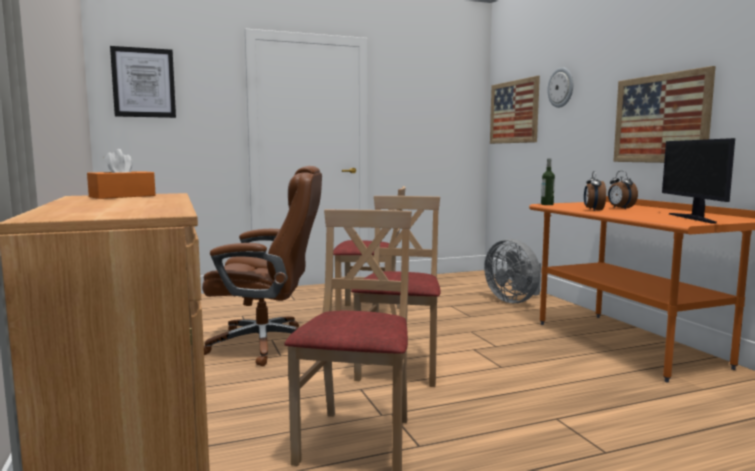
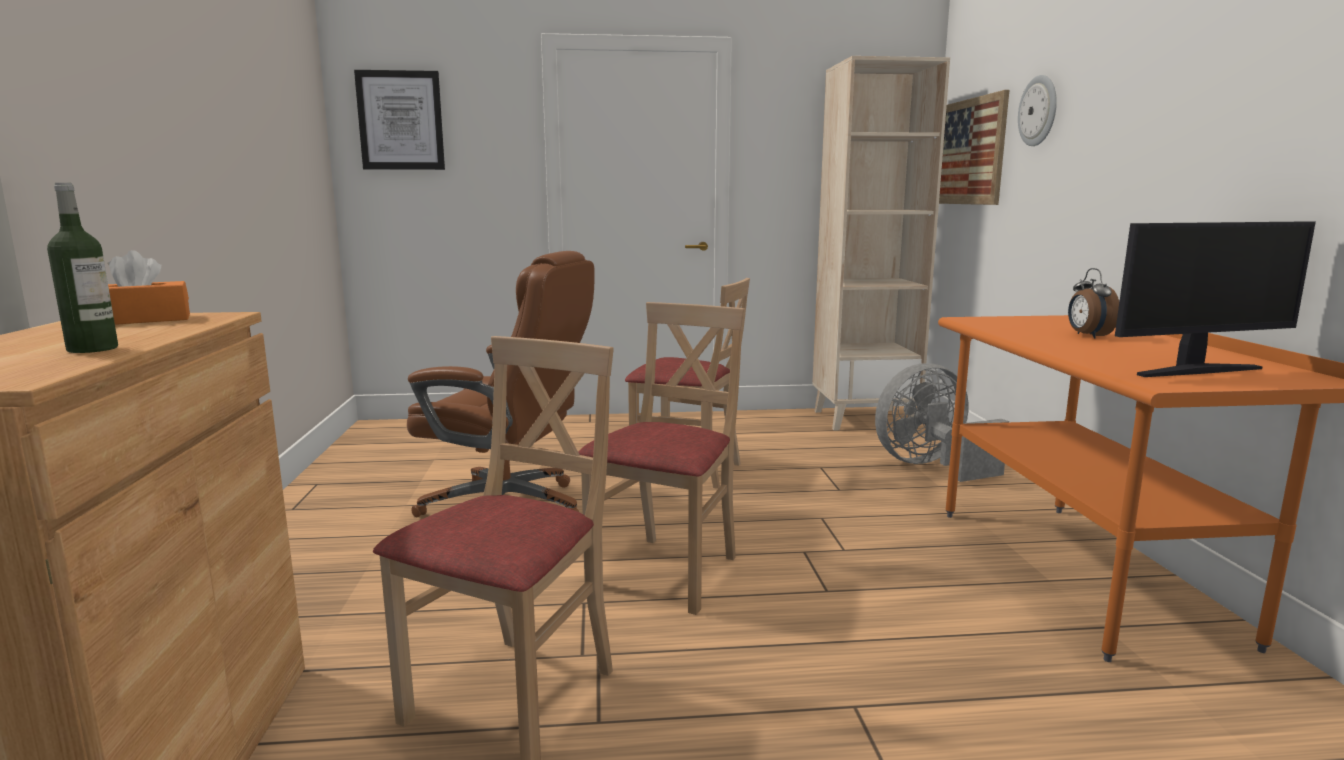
camera: 15 degrees right, 5 degrees up
grey fan [484,239,541,303] -> grey fan turned 90 degrees clockwise [875,363,1009,482]
bottle [541,159,555,205] -> bottle moved to [47,183,118,353]
alarm clock [584,171,606,211] -> none
picture [613,66,716,163] -> none
monitor [662,138,735,223] -> monitor turned 120 degrees counterclockwise [1115,221,1316,377]
none -> beige bookcase [812,56,950,430]

